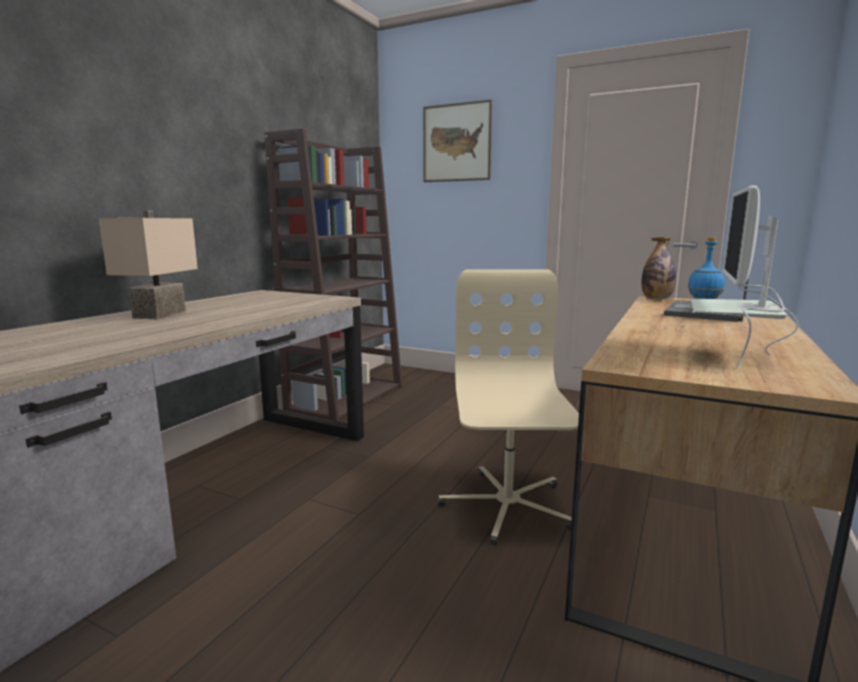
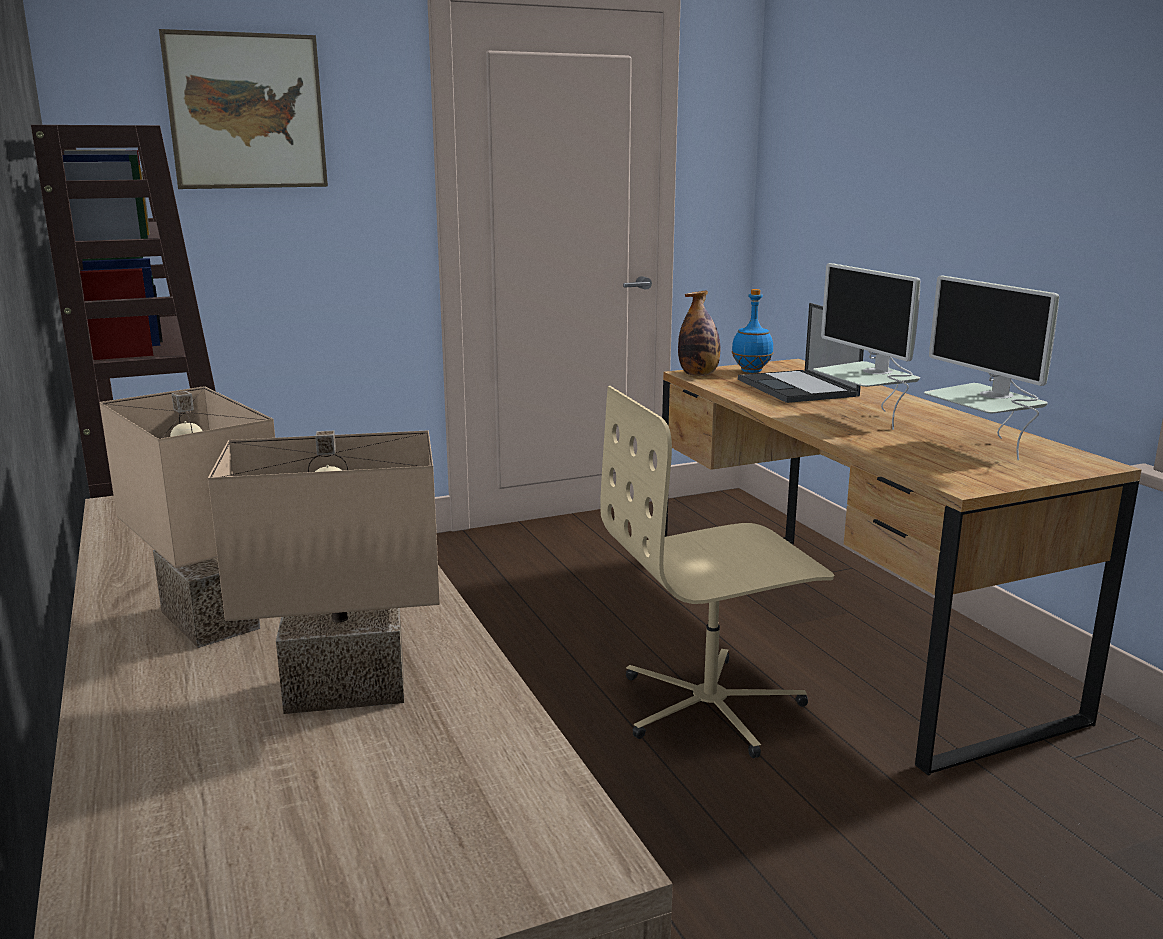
camera: 50 degrees left, 5 degrees up
beige office chair [438,269,579,546] -> beige office chair turned 60 degrees counterclockwise [600,386,834,758]
none -> beige table lamp [208,430,440,714]
none -> monitor [813,263,920,430]

